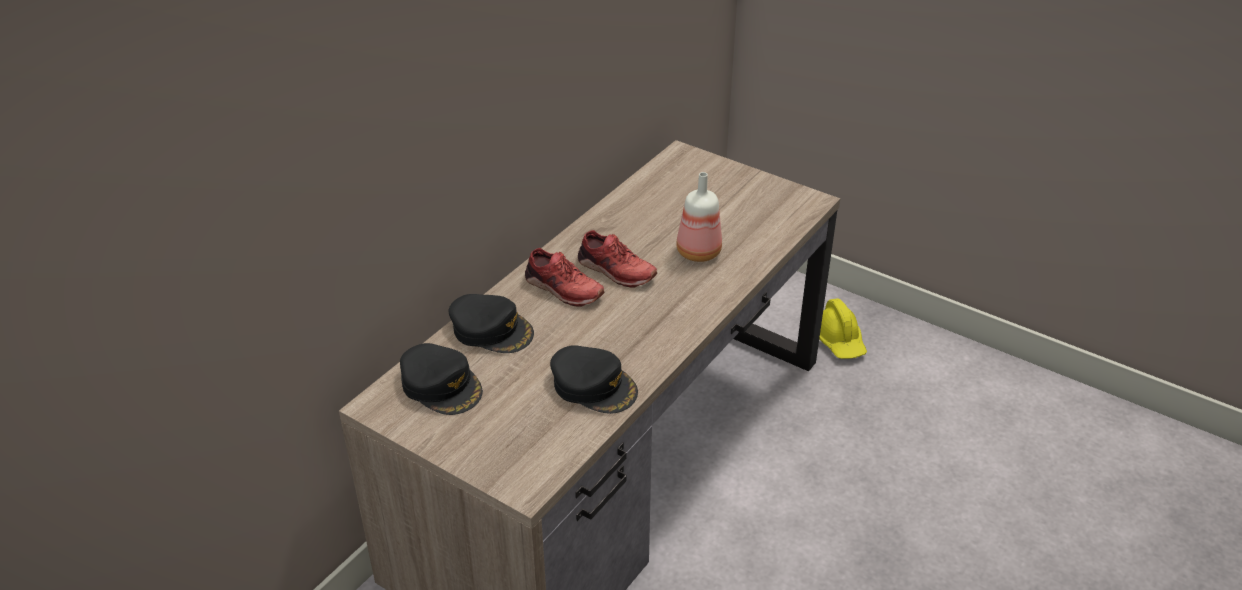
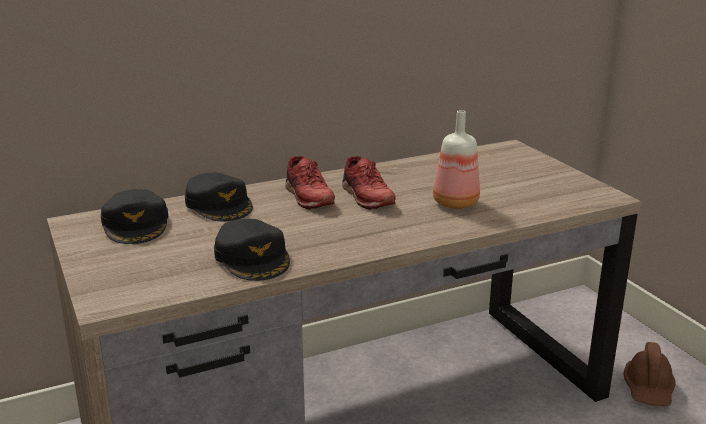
camera: 30 degrees right, 15 degrees down
yellow hard hat [819,299,867,359] -> brown hard hat [623,342,675,406]

